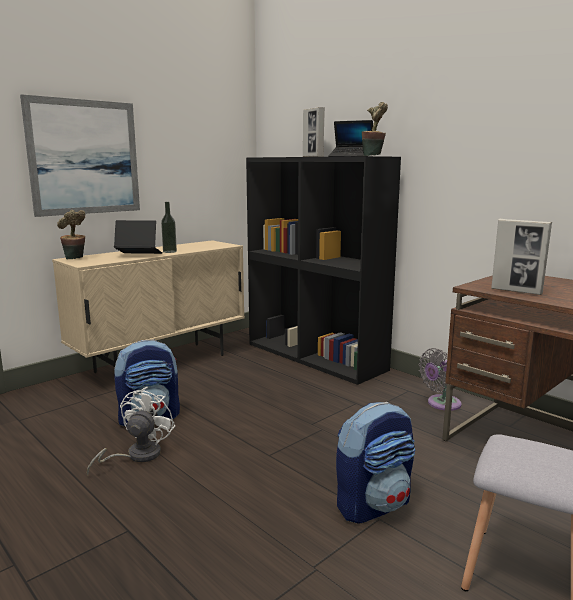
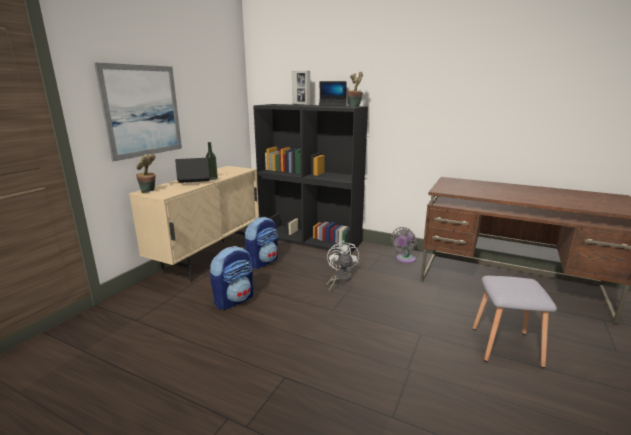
camera: 20 degrees left, 5 degrees up
white fan [87,387,175,475] -> white fan moved to [326,240,359,291]
backpack [336,402,415,524] -> backpack moved to [244,217,278,269]
picture frame [491,219,552,295] -> none

